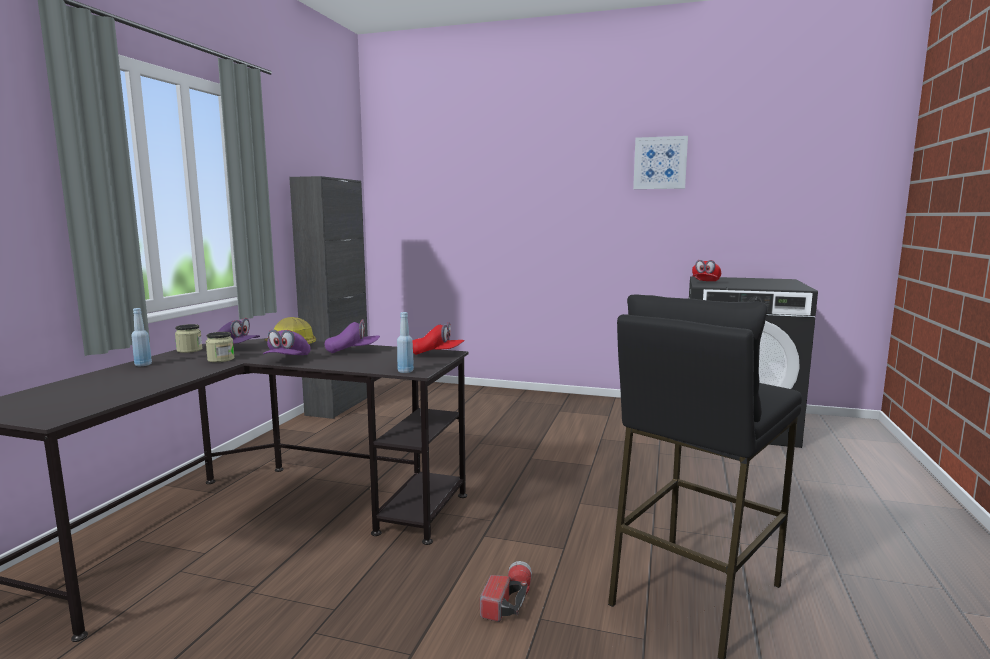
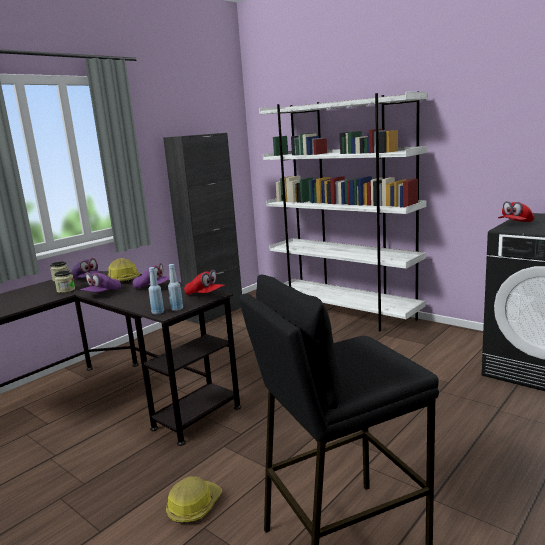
camera: 25 degrees right, 5 degrees up
blue bottle [131,308,152,366] -> blue bottle moved to [168,264,183,311]
flashlight [480,561,532,622] -> hard hat [166,476,222,524]
picture [633,136,688,189] -> none
none -> white bookcase [259,91,428,331]

